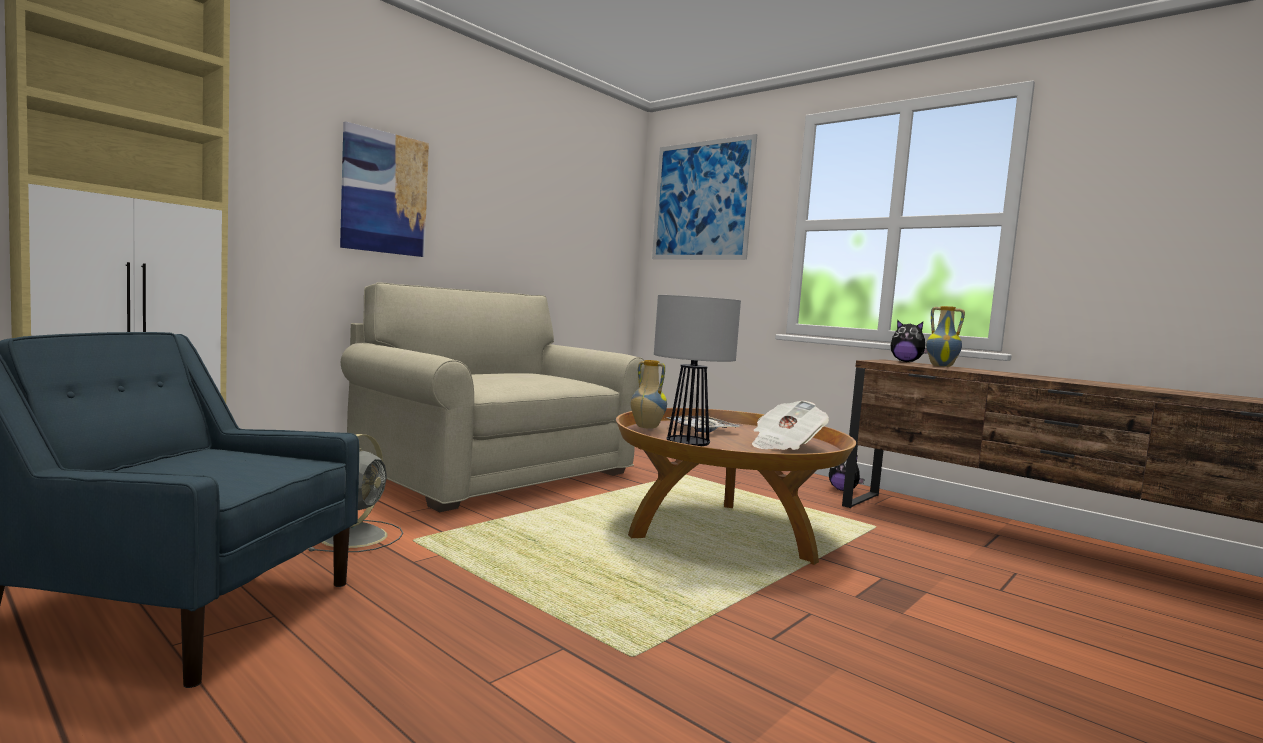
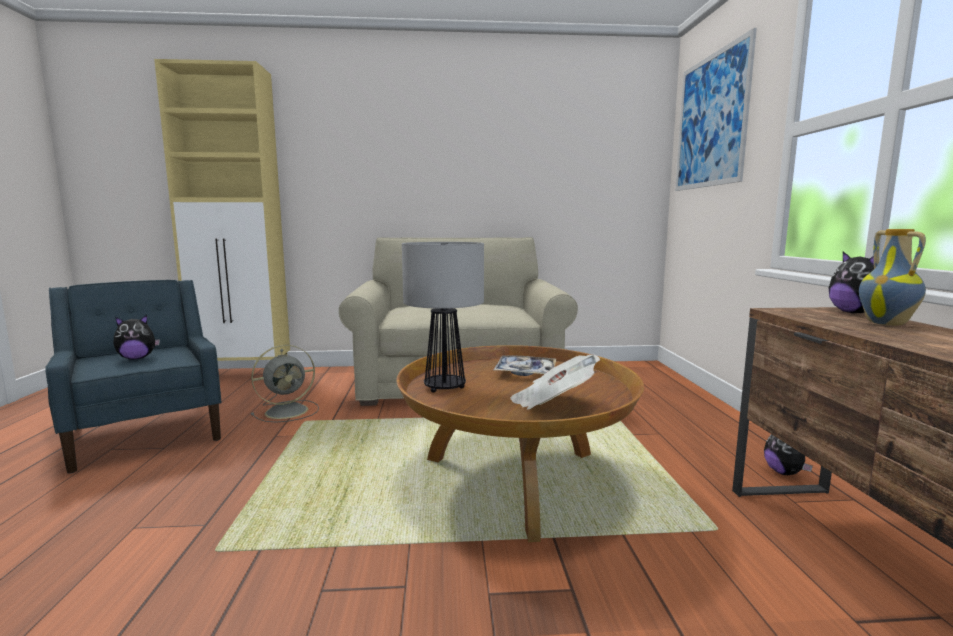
camera: 45 degrees right, 5 degrees up
picture [340,121,429,257] -> none
vase [631,360,667,429] -> none
none -> plush toy [113,315,160,359]

